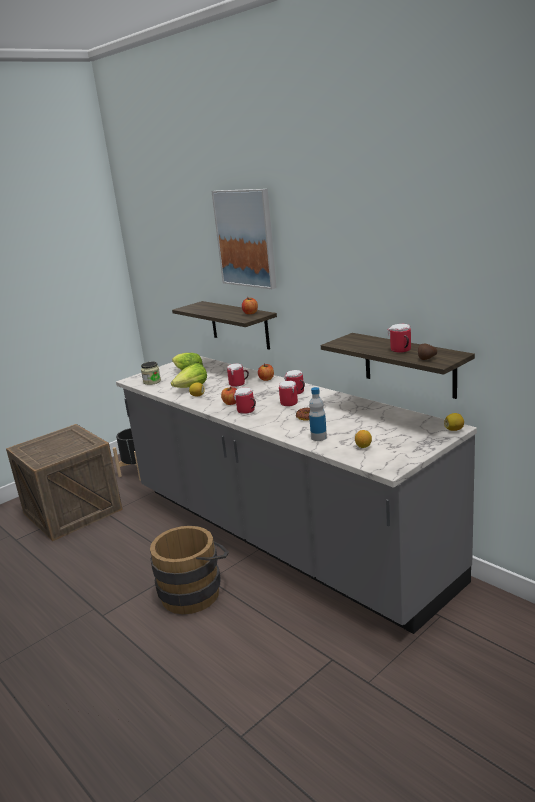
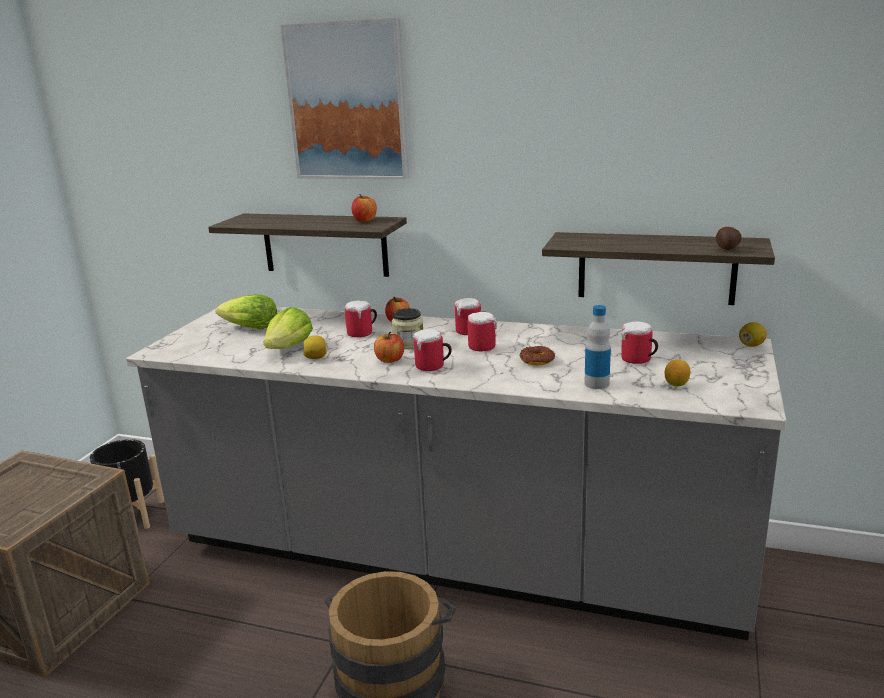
camera: 30 degrees left, 0 degrees up
jar [141,362,161,385] -> jar moved to [391,308,423,349]
mug [387,324,411,352] -> mug moved to [621,321,658,364]

